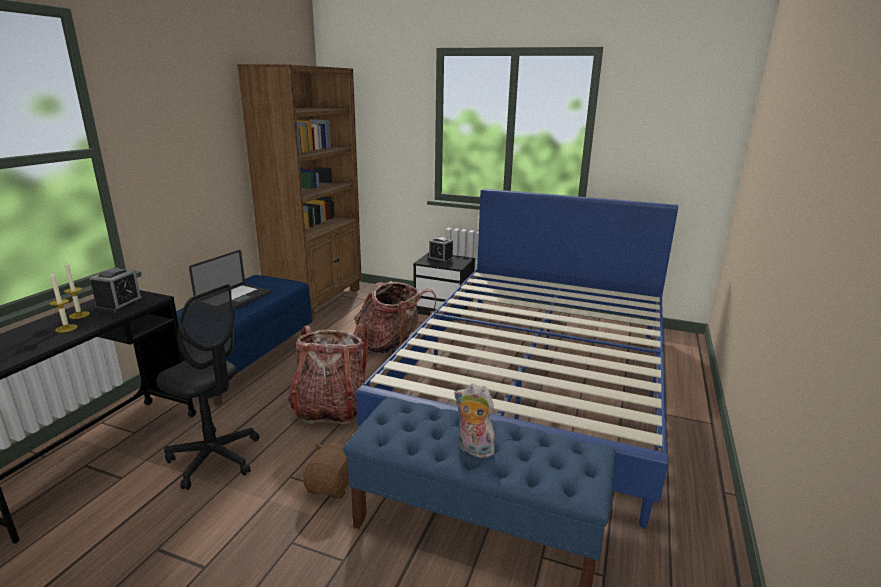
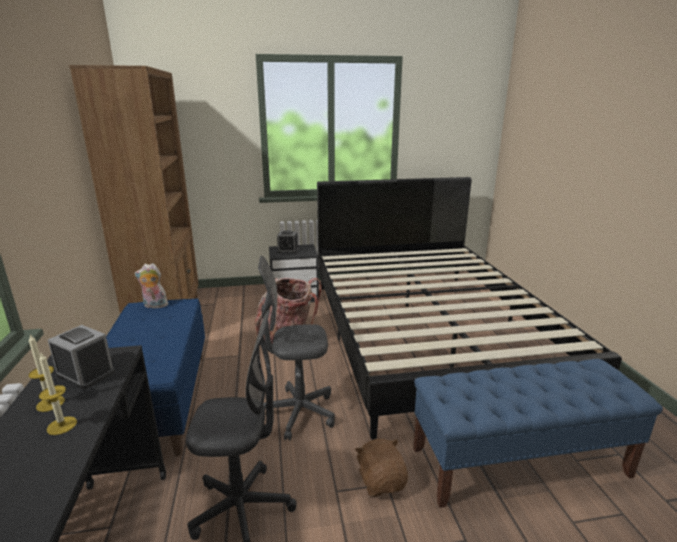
camera: 30 degrees left, 0 degrees up
alarm clock [90,268,143,313] -> alarm clock turned 45 degrees counterclockwise [48,325,115,389]
laptop [189,250,271,309] -> none
backpack [288,323,368,424] -> grey office chair [258,256,335,441]
blue bed [356,189,678,528] -> black bed [317,177,622,440]
plush toy [455,383,497,458] -> plush toy moved to [134,263,168,308]

